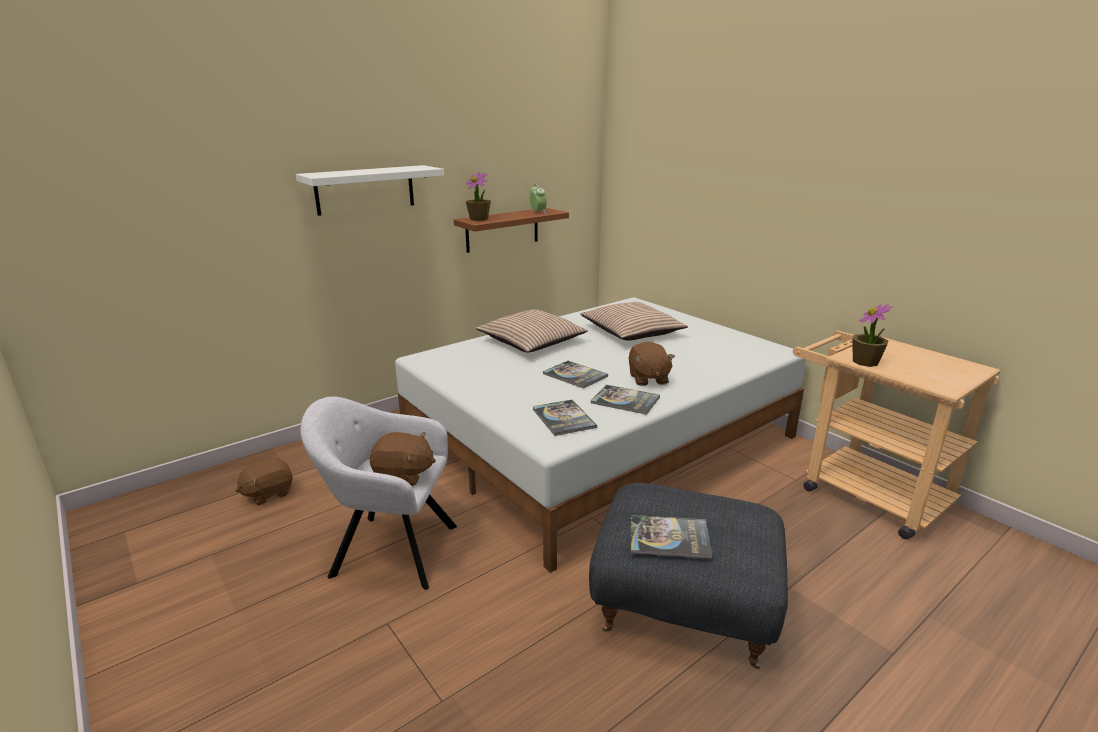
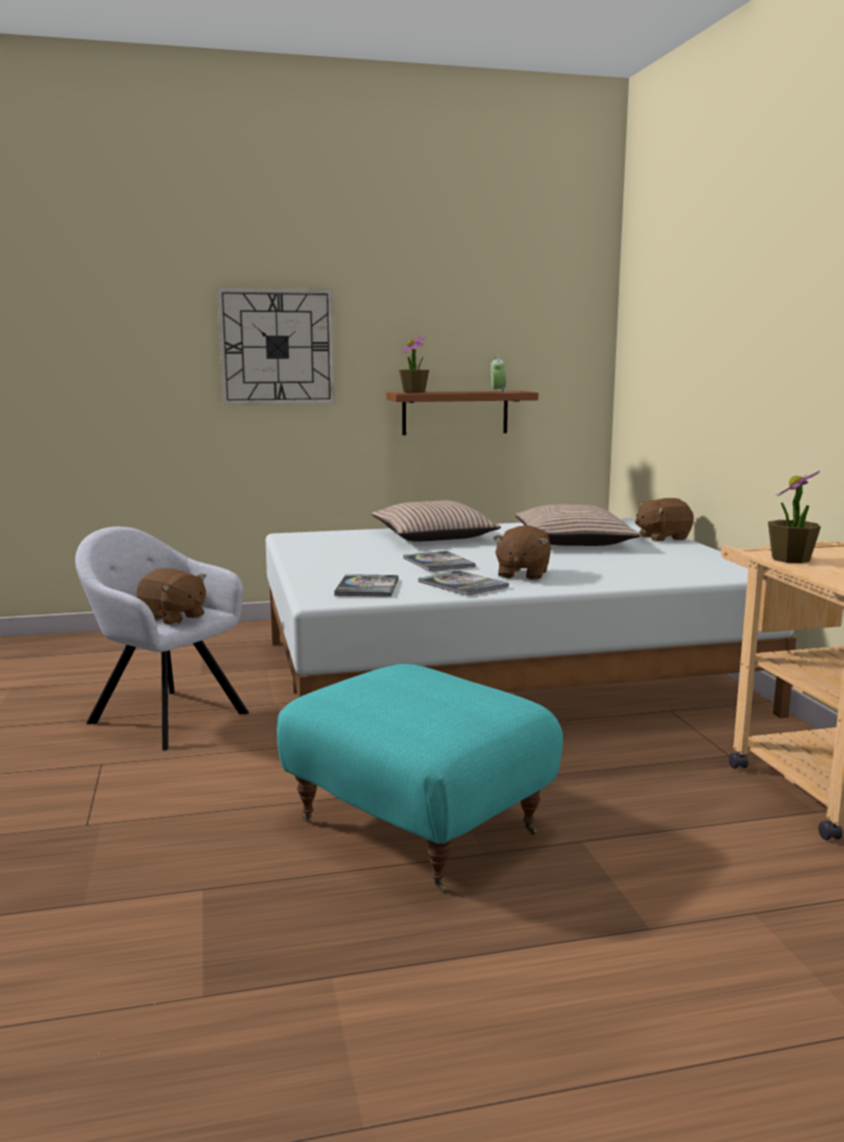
camera: 25 degrees right, 10 degrees down
brown plush toy [235,457,293,505] -> brown plush toy moved to [635,498,694,542]
white shelf [296,165,444,216] -> wall clock [217,288,335,405]
grey ottoman [589,483,788,670] -> turquoise ottoman [277,664,563,892]
book [631,515,712,559] -> none

